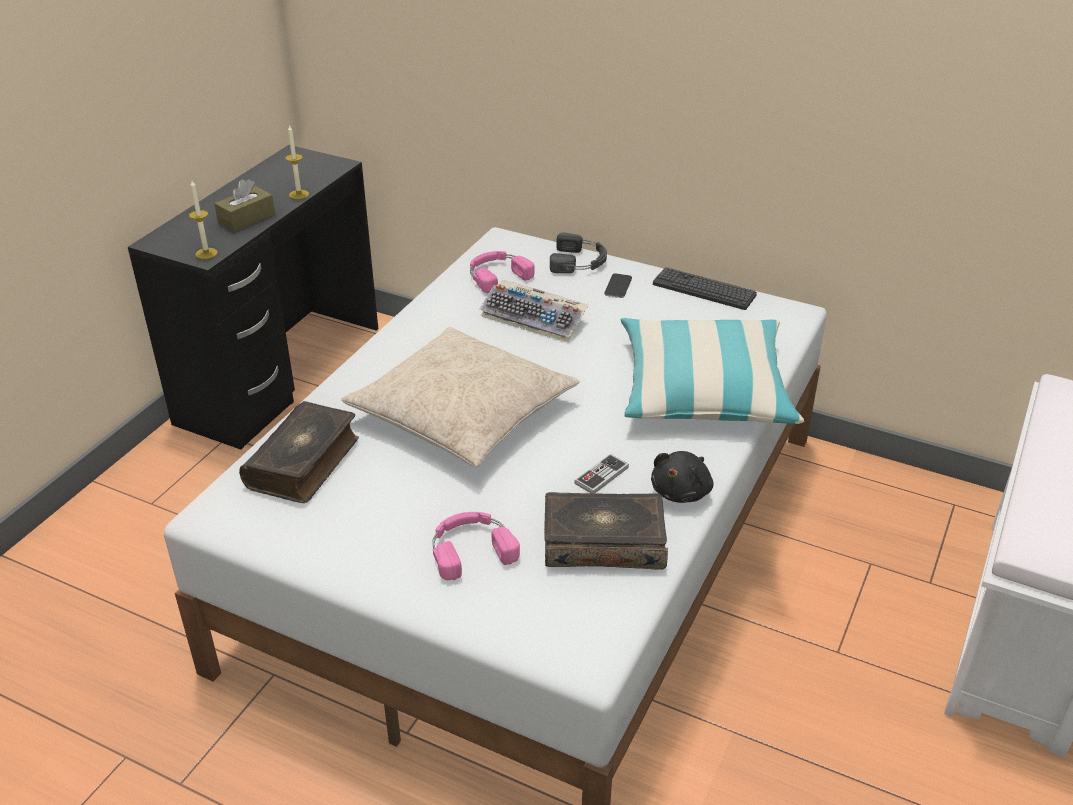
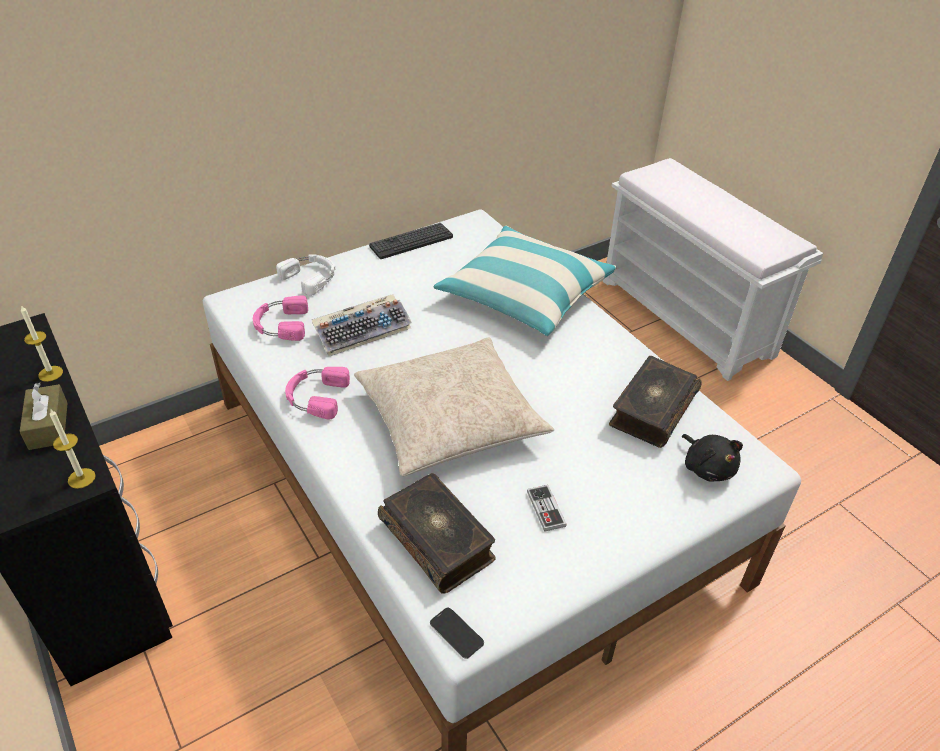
camera: 60 degrees left, 5 degrees up
pink headphones [433,512,520,580] -> pink headphones moved to [285,367,350,420]
black headphones [550,232,607,273] -> white headphones [276,254,335,296]
game controller [574,454,629,493] -> game controller moved to [527,485,567,532]
phone [604,273,632,298] -> phone moved to [430,608,484,659]
black plush toy [651,451,714,503] -> black plush toy moved to [682,434,743,481]

